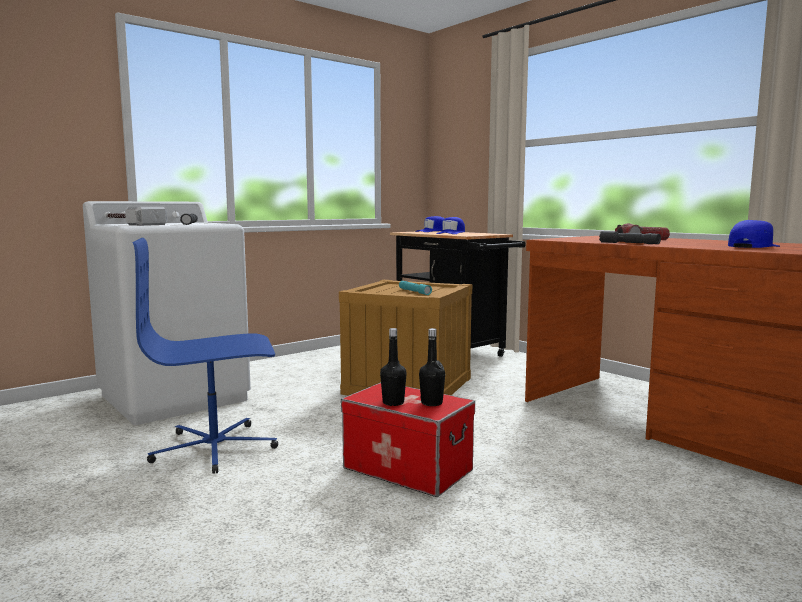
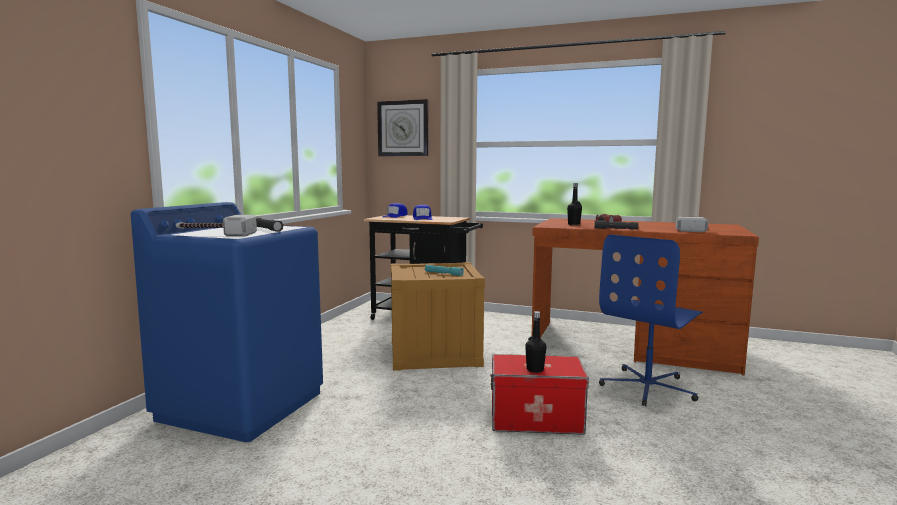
camera: 30 degrees left, 0 degrees up
white washing machine [83,201,251,425] -> blue washing machine [131,202,323,442]
blue office chair [132,238,278,474] -> blue office chair moved to [599,235,703,406]
black bottle [419,328,445,406] -> black bottle moved to [567,183,582,225]
blue cap [728,220,780,248] -> hammer [676,216,709,232]
none -> wall clock [377,99,428,156]

